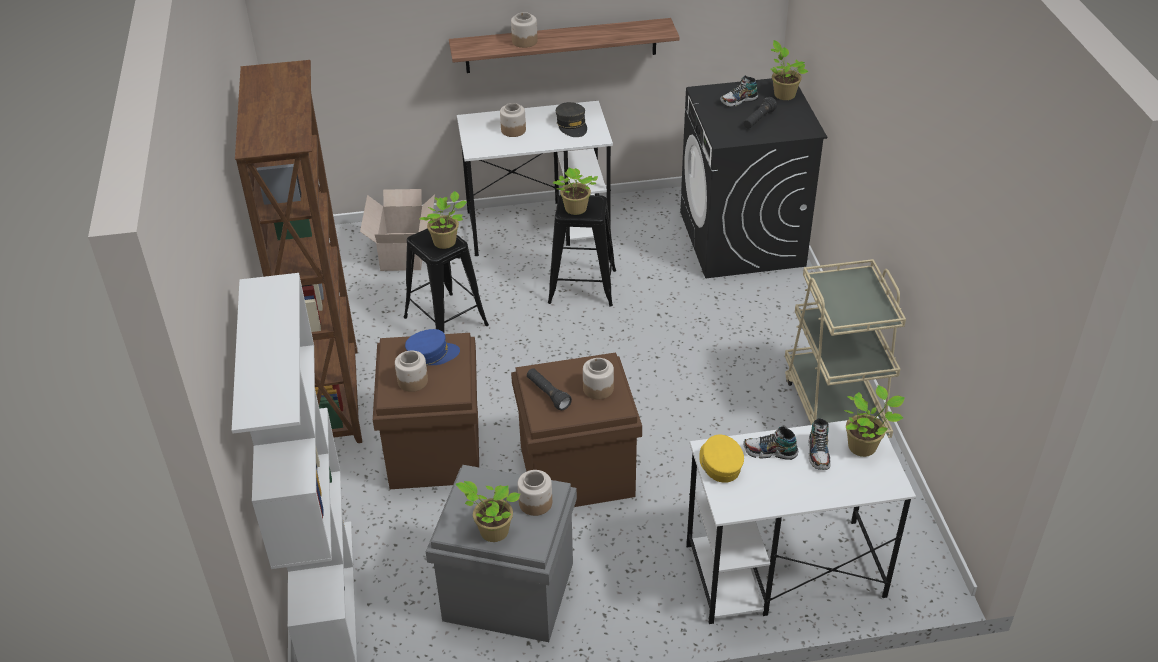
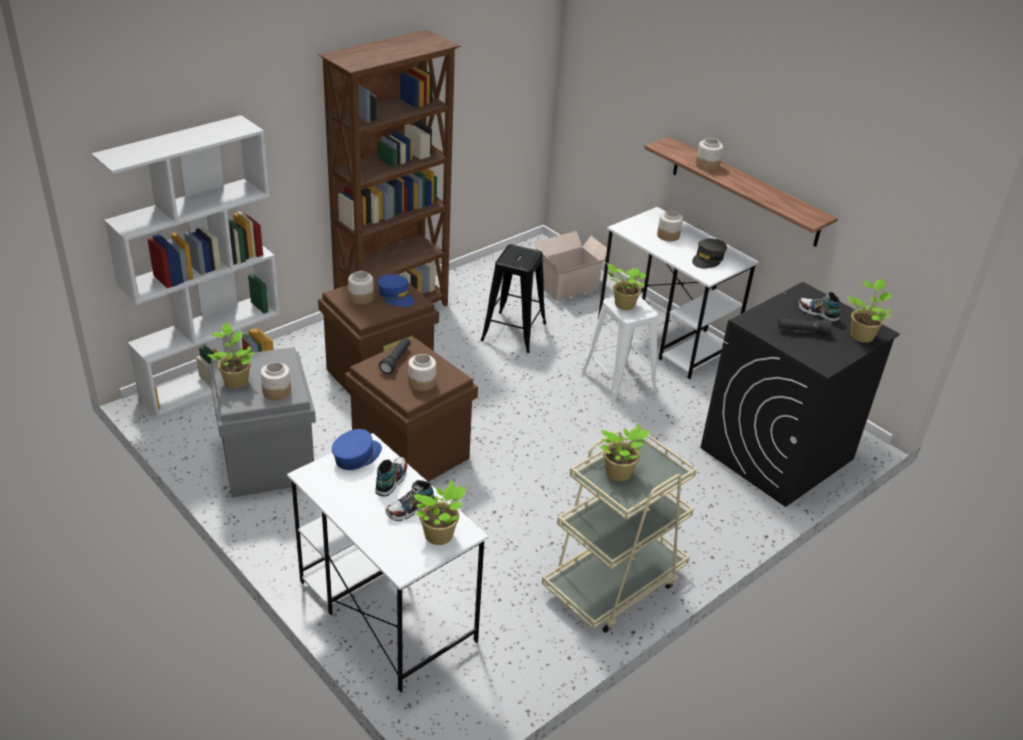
camera: 55 degrees right, 5 degrees down
potted plant [420,191,467,249] -> potted plant moved to [600,424,649,481]
black stool [548,195,616,307] -> white stool [581,296,658,407]
yellow cap [699,435,744,483] -> blue cap [332,429,382,470]
shoe [743,426,798,460] -> shoe turned 45 degrees clockwise [375,456,407,497]

